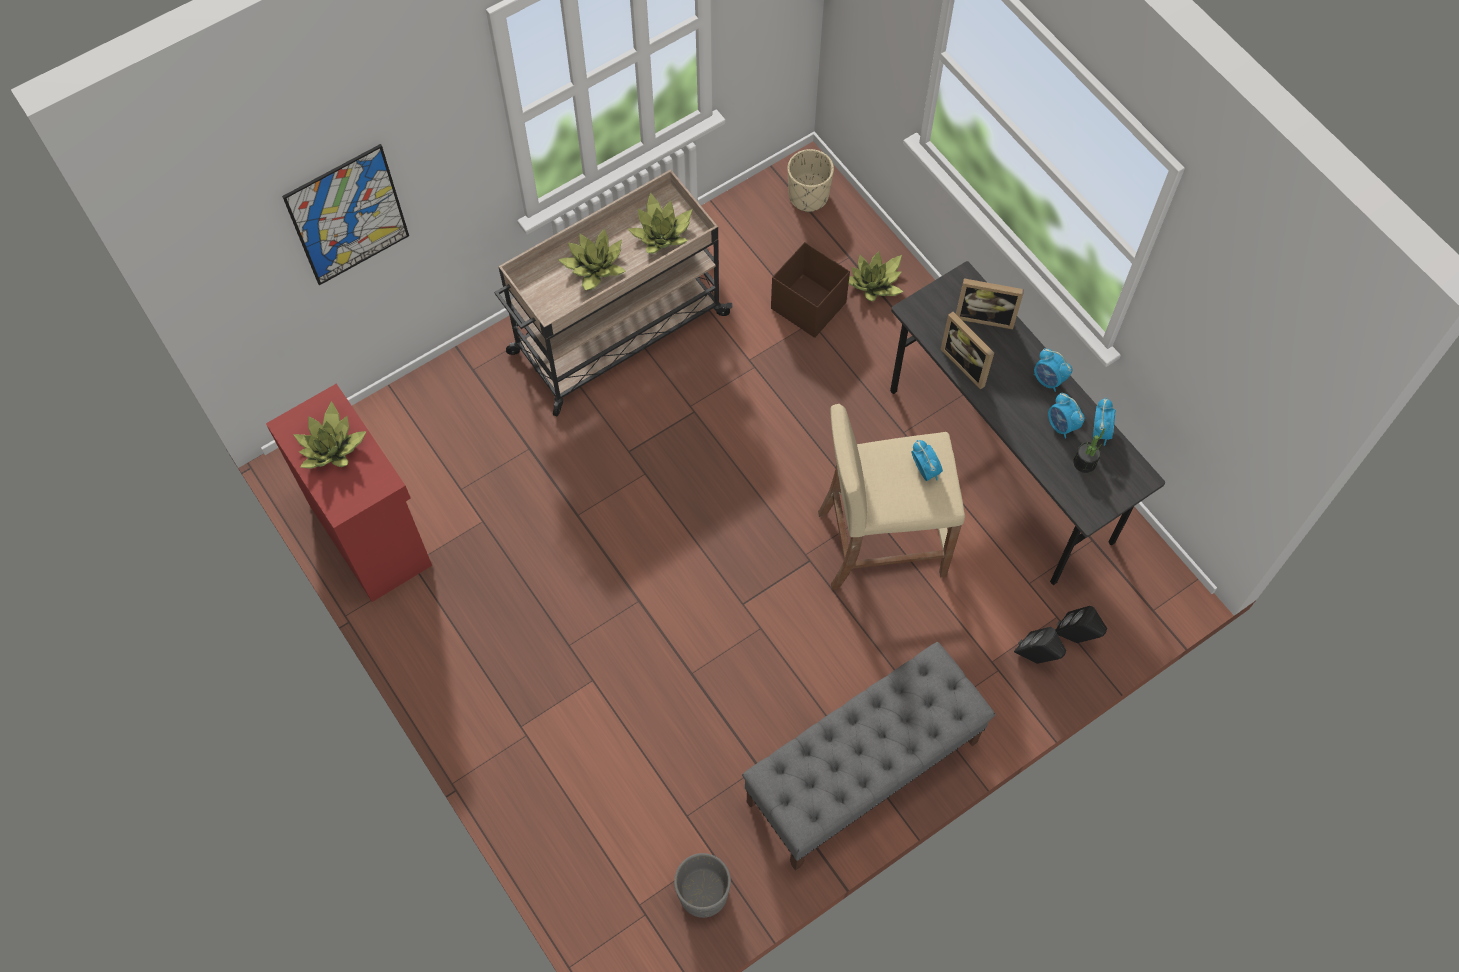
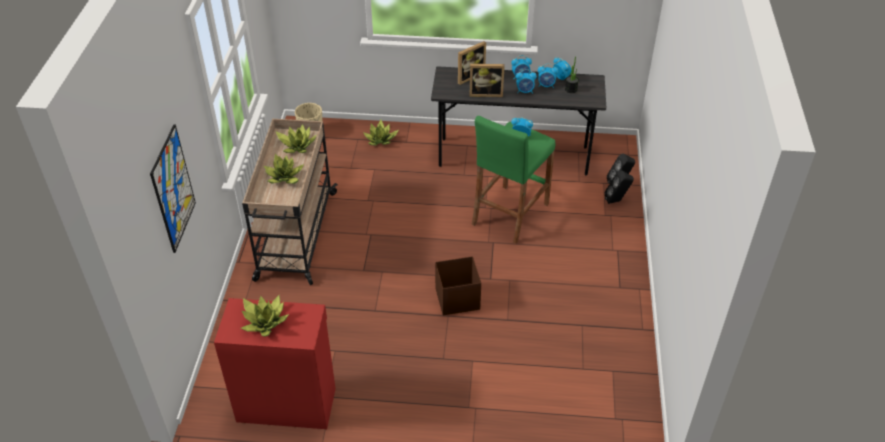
camera: 50 degrees left, 20 degrees down
grey planter [674,853,731,918] -> none
grey bench [742,642,995,871] -> none
brown storage box [771,242,850,338] -> brown storage box moved to [435,256,481,315]
beige stool [818,404,965,589] -> green stool [472,116,555,244]
none -> alarm clock [516,69,537,94]

